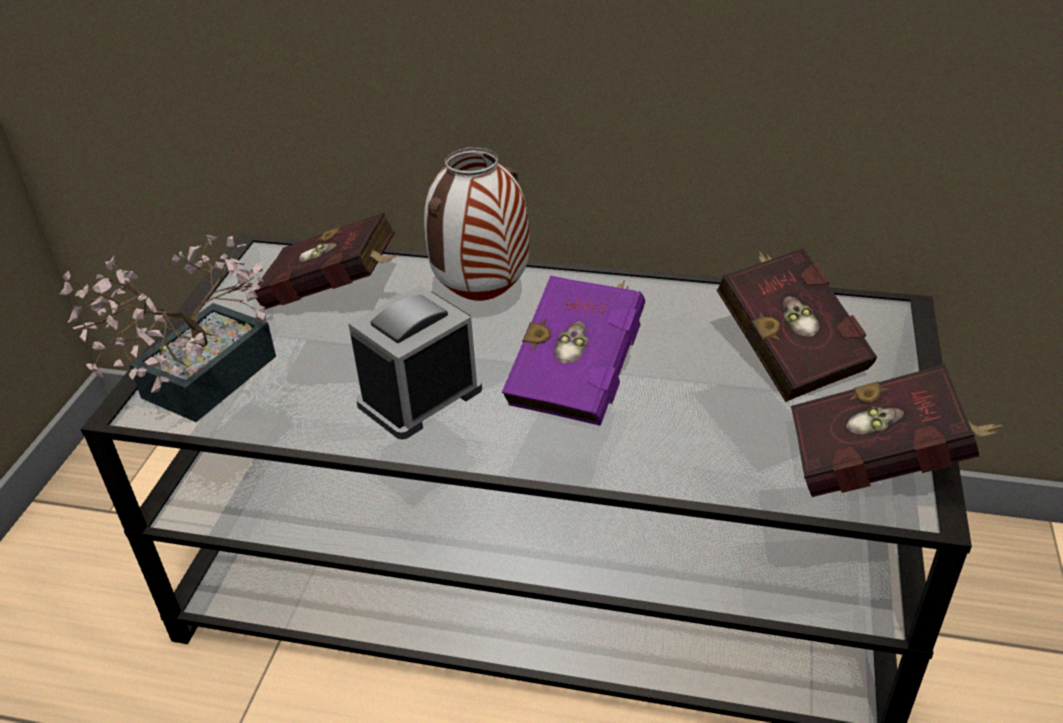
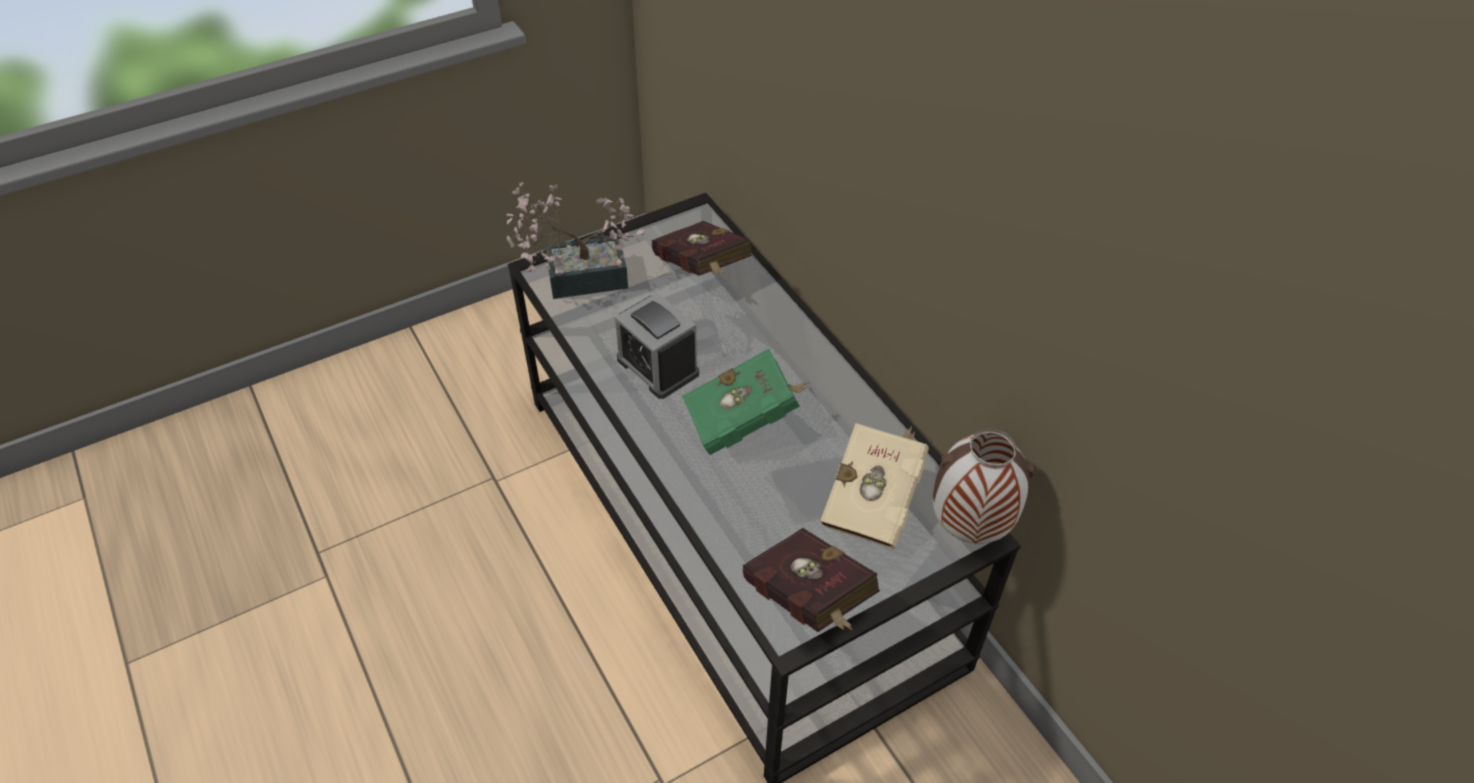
camera: 45 degrees right, 10 degrees up
alarm clock [348,285,482,440] -> alarm clock turned 135 degrees counterclockwise [615,292,699,399]
vase [424,147,530,301] -> vase moved to [933,429,1034,544]
purple book [502,275,645,426] -> green book [682,349,809,455]
red book [717,248,877,402] -> beige book [820,423,929,549]

